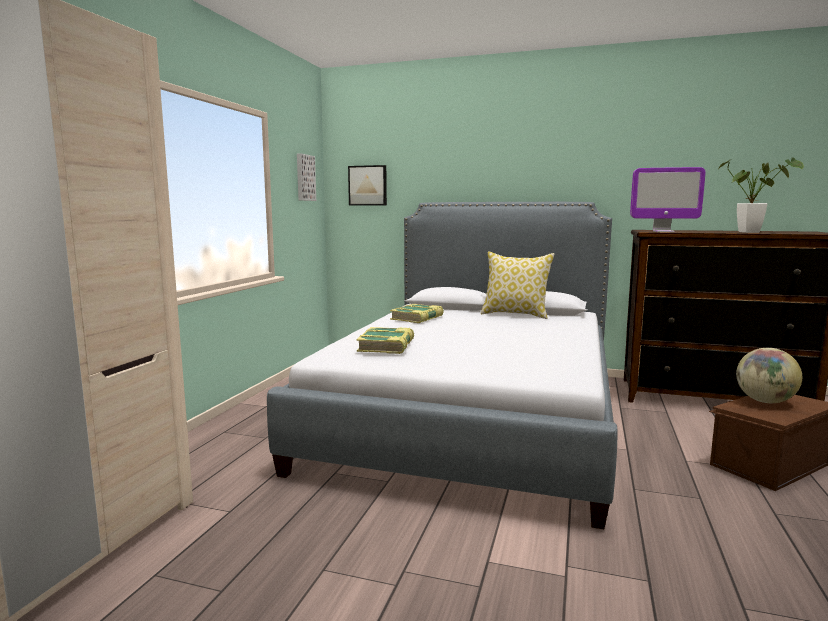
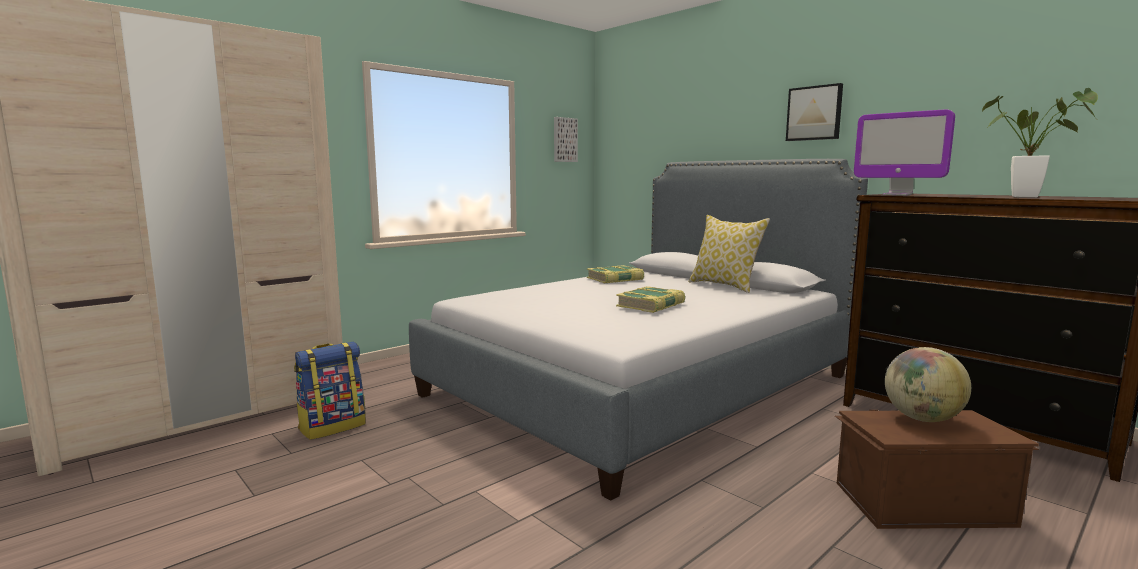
camera: 30 degrees right, 0 degrees up
picture [348,165,387,206] -> picture moved to [786,83,843,141]
book [356,327,414,354] -> book moved to [616,286,686,313]
none -> backpack [294,341,366,440]

